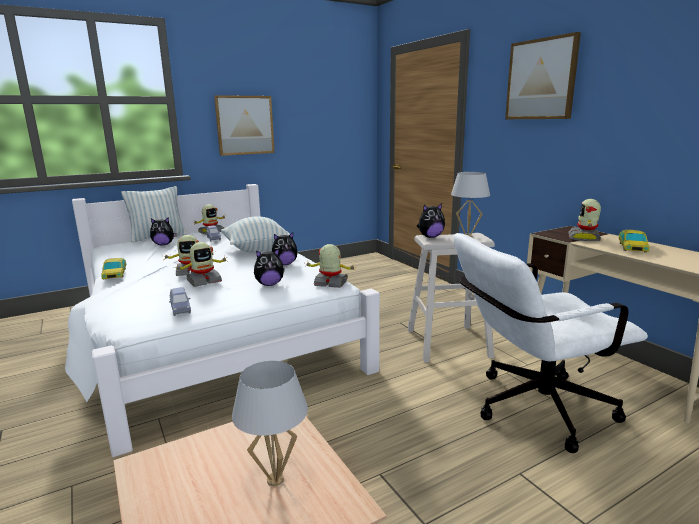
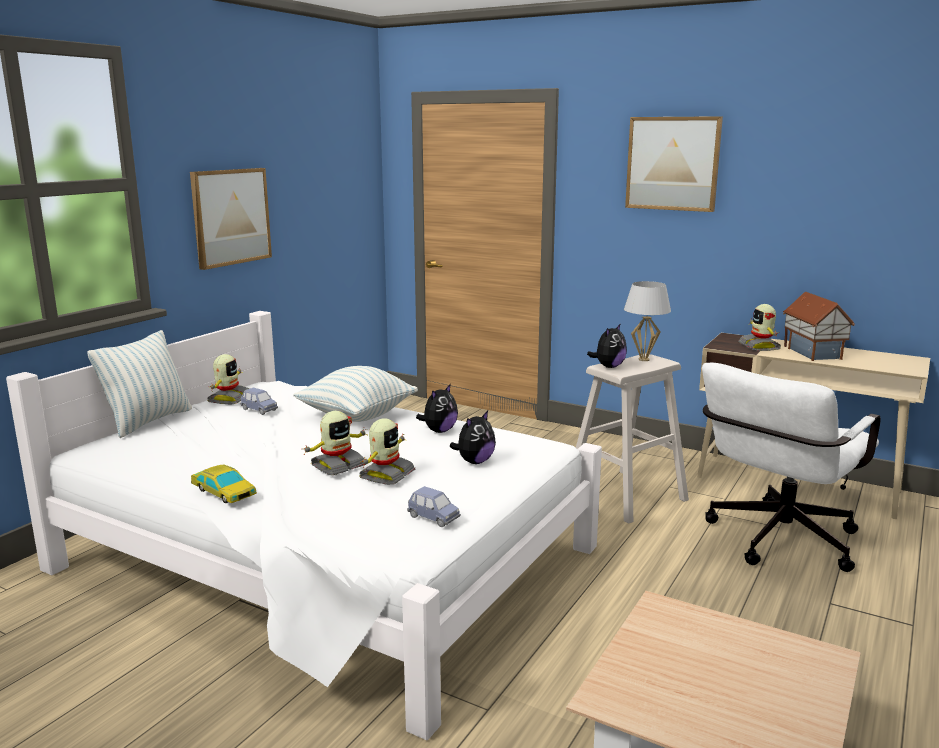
camera: 30 degrees left, 0 degrees up
plush toy [150,218,177,245] -> none
white table lamp [232,361,308,486] -> none
toy robot [305,244,356,288] -> none
toy car [618,230,650,252] -> toy house [783,291,855,361]

